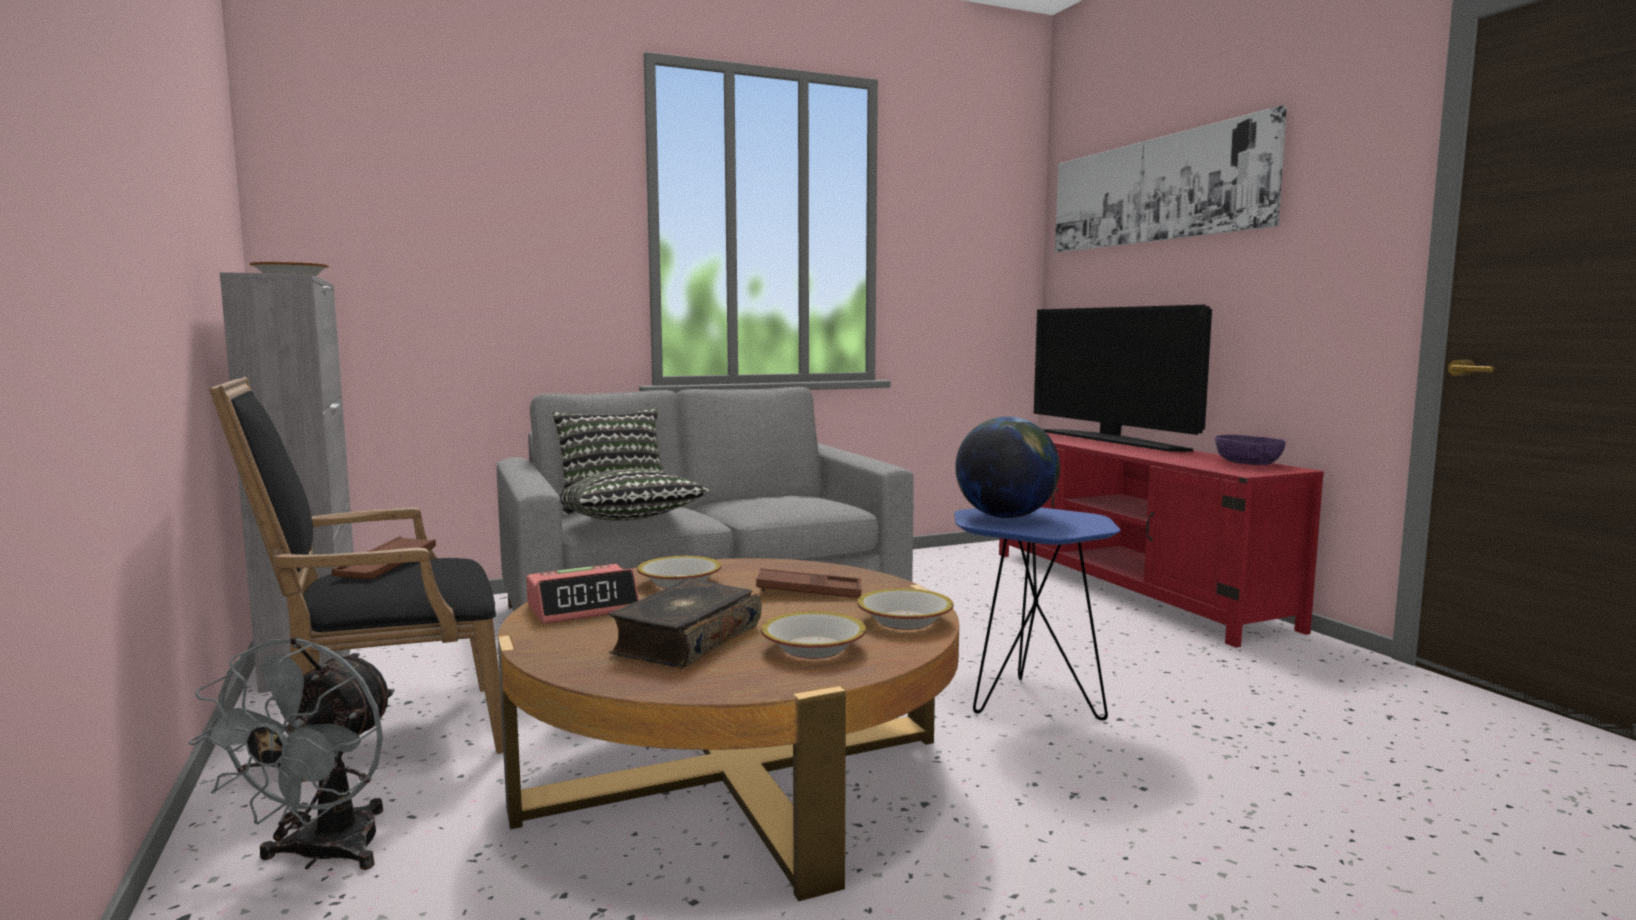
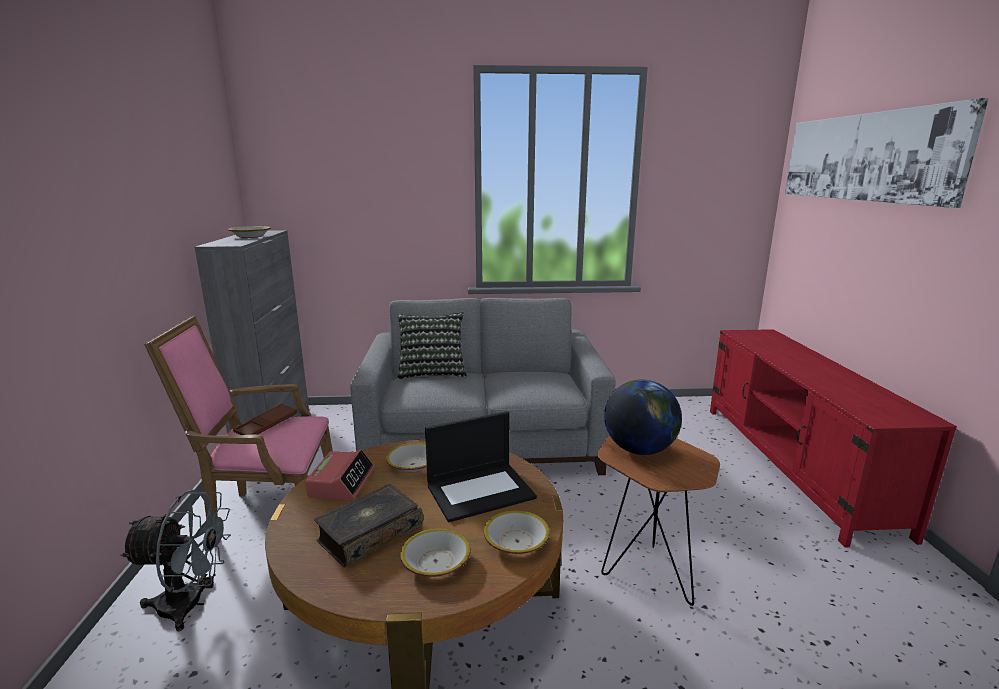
camera: 20 degrees right, 10 degrees up
grey fan [189,637,395,870] -> grey fan turned 120 degrees counterclockwise [120,490,231,632]
black armchair [209,377,503,782] -> pink armchair [144,316,333,520]
alarm clock [526,564,639,624] -> alarm clock turned 75 degrees counterclockwise [305,449,374,500]
pillow [559,468,710,521] -> none
brown tray [756,568,862,598] -> laptop [425,411,537,522]
blue side table [954,507,1121,720] -> brown side table [597,435,720,606]
television [1034,305,1212,451] -> none
purple bowl [1215,435,1286,465] -> none

